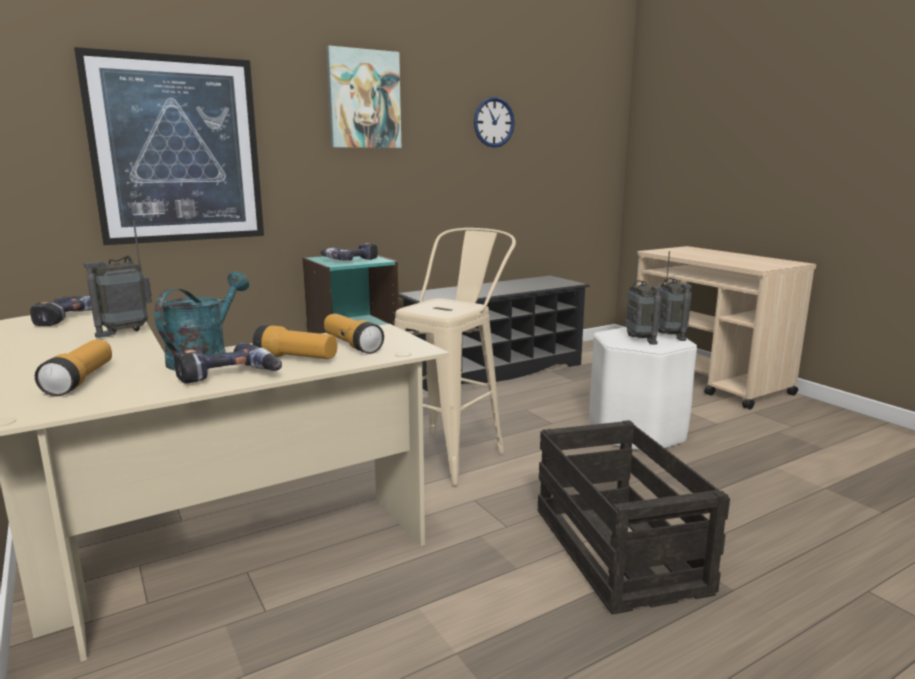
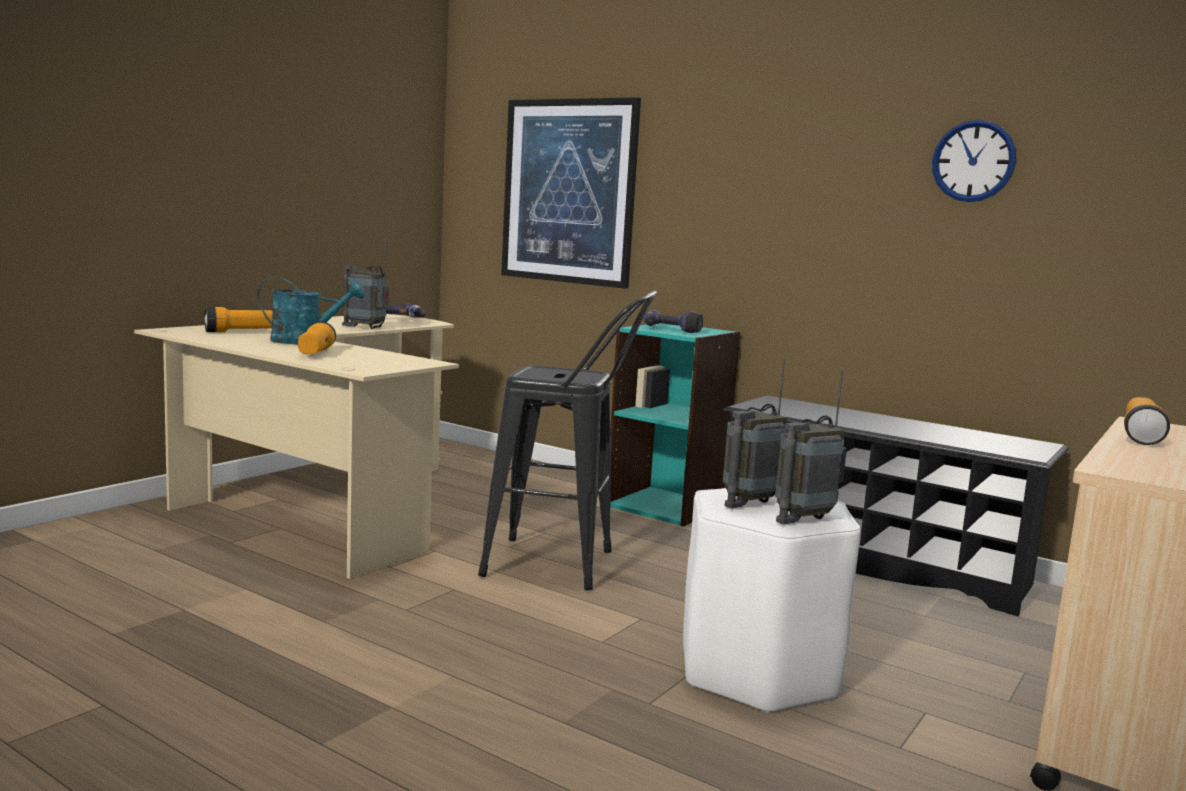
camera: 65 degrees right, 5 degrees down
power drill [174,343,282,384] -> none
flashlight [324,314,384,354] -> flashlight moved to [1124,397,1170,445]
picture [326,46,402,148] -> none
beige stool [394,228,516,485] -> black stool [478,290,657,590]
crate [538,420,730,615] -> none

